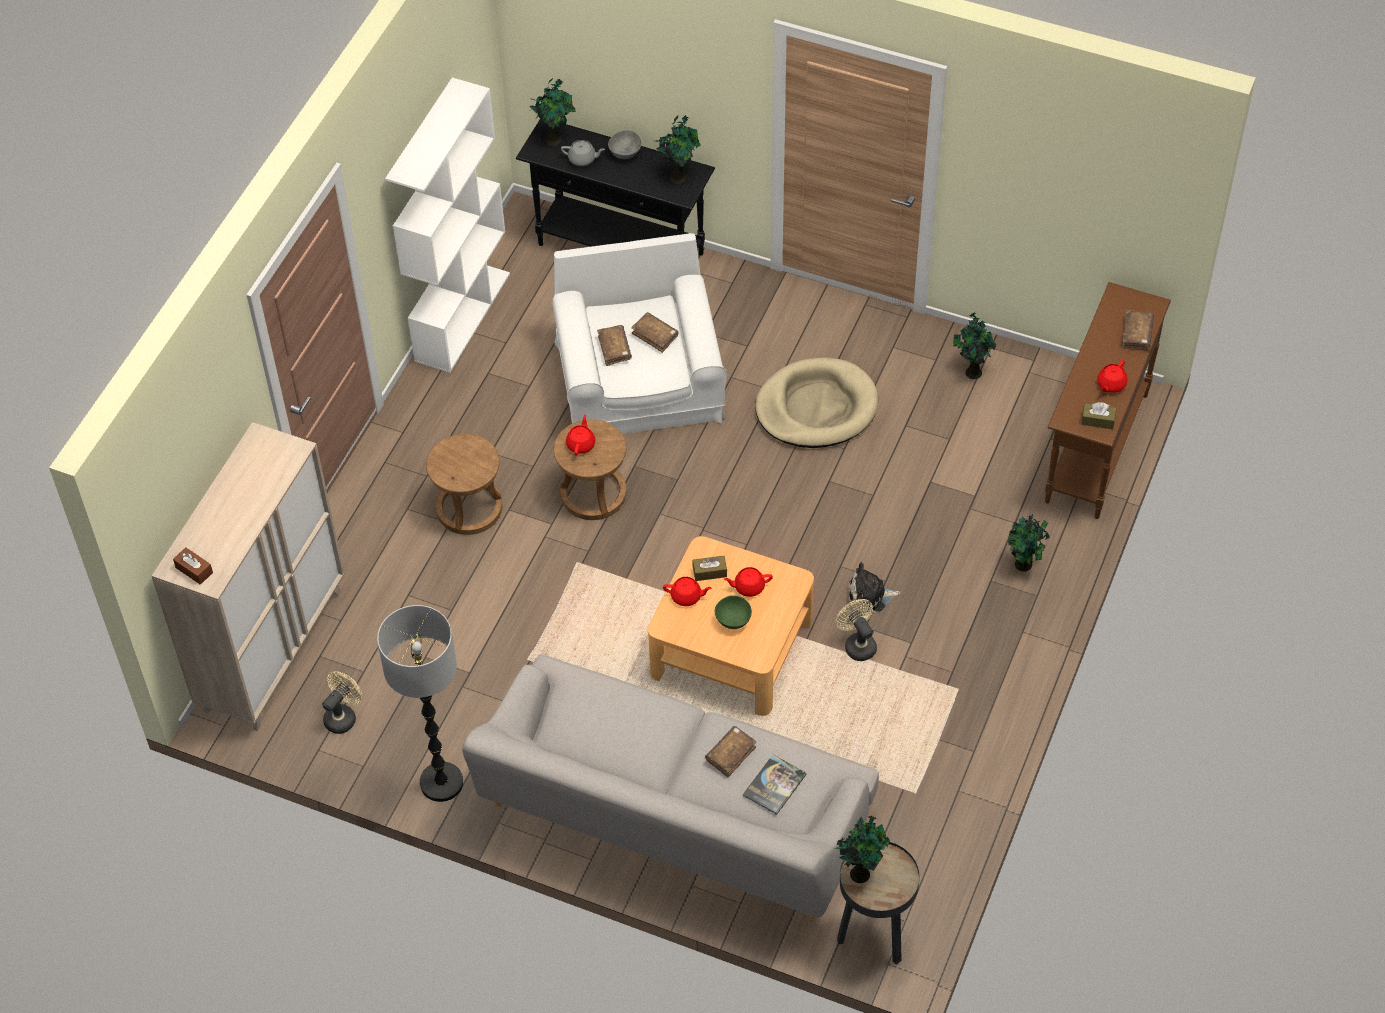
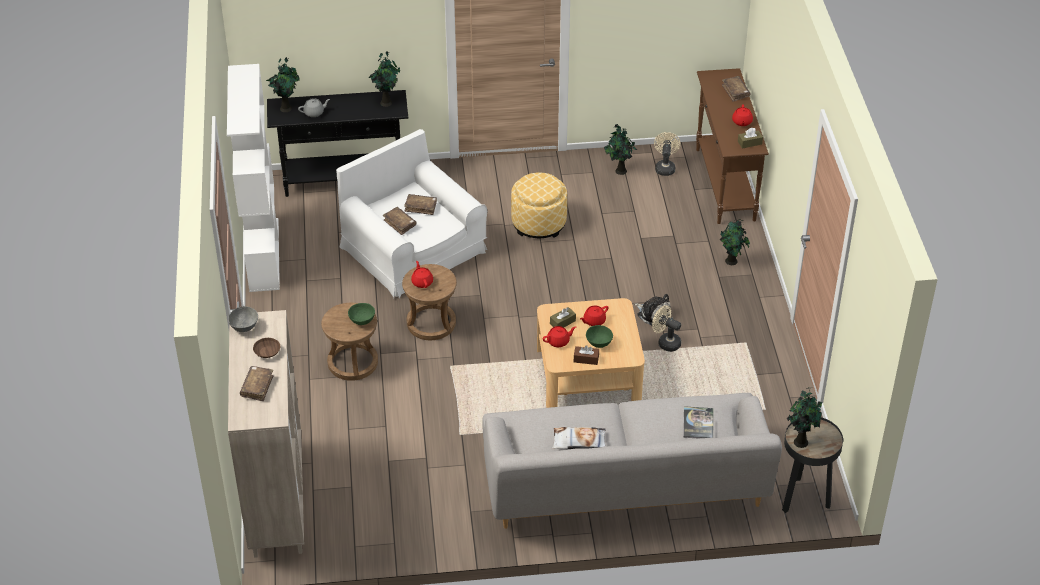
camera: 30 degrees left, 10 degrees down
brown tissue box [173,547,213,585] -> brown tissue box moved to [574,345,599,365]
beige fan [322,671,362,734] -> beige fan moved to [654,132,681,176]
floor lamp [377,605,463,802] -> none
grey bowl [608,130,642,159] -> grey bowl moved to [228,306,258,332]
brown book [705,726,757,777] -> brown book moved to [240,366,274,401]
beige dog bed [755,358,878,448] -> ottoman [511,172,567,238]
plush toy [849,562,901,613] -> plush toy turned 105 degrees counterclockwise [635,294,671,325]
none -> brown bowl [253,338,280,358]
none -> green bowl [348,303,375,325]
none -> pillow [552,427,606,449]

